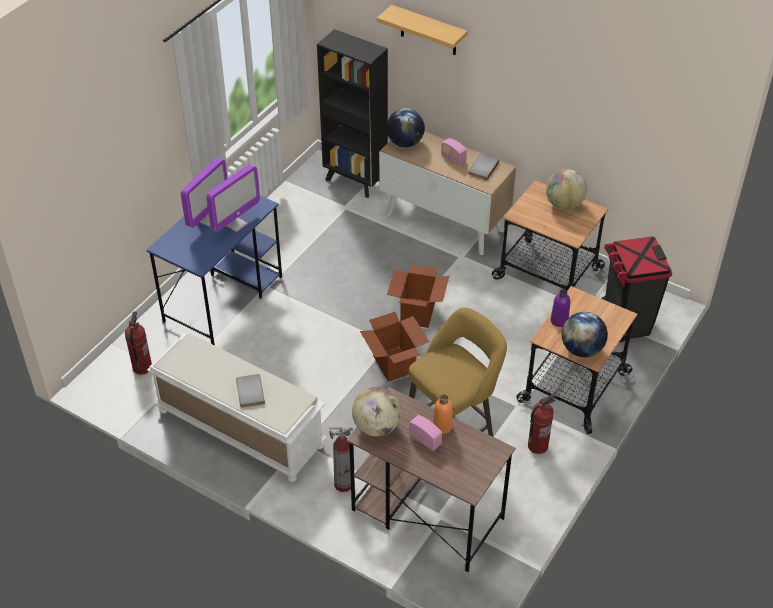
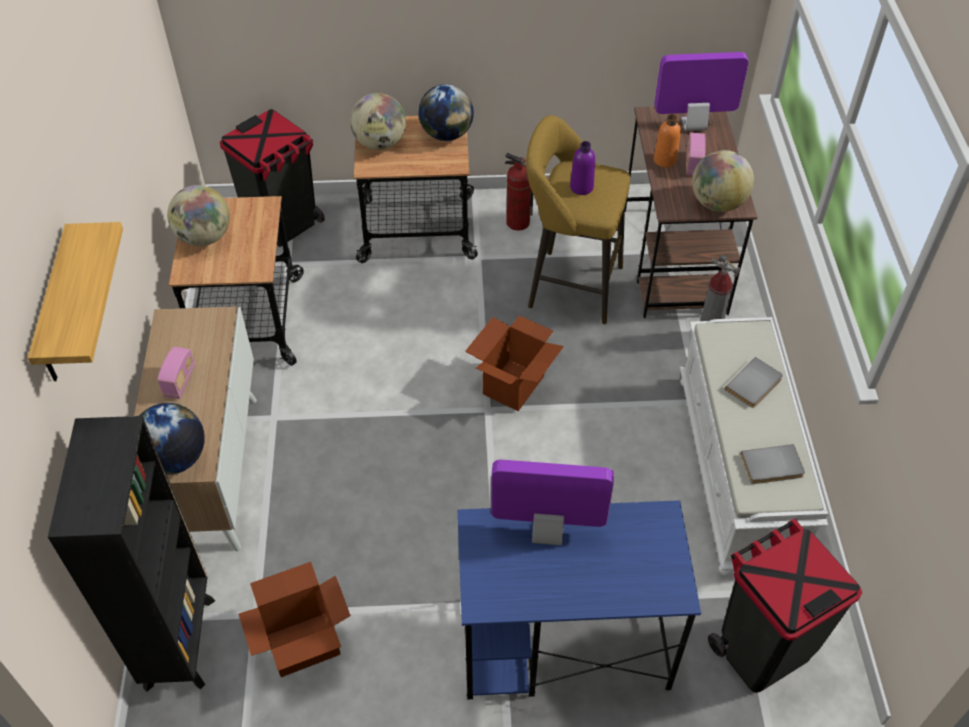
camera: 125 degrees left, 5 degrees up
fire extinguisher [125,312,152,375] -> black trash can [708,518,862,693]
monitor [181,158,227,228] -> monitor moved to [654,52,749,131]
cardboard box [387,264,449,328] -> cardboard box moved to [239,562,351,677]
grey book [468,154,499,180] -> grey book moved to [740,444,805,484]
purple bottle [550,289,570,327] -> purple bottle moved to [570,141,595,195]
none -> globe [350,93,406,150]

